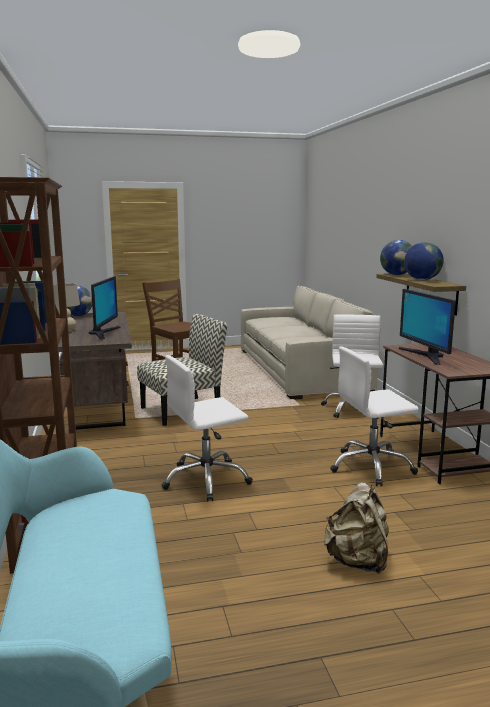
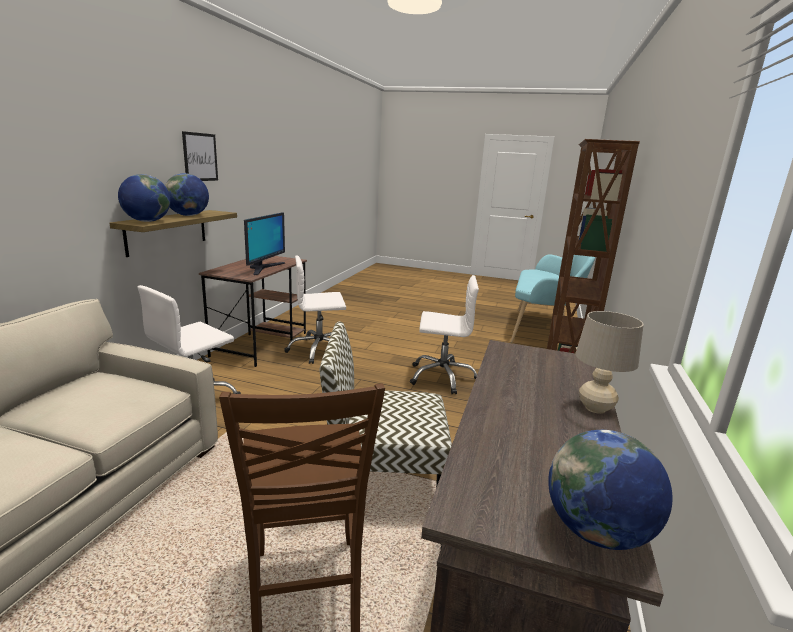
camera: 150 degrees left, 5 degrees up
monitor [89,276,121,339] -> none
beige backpack [324,482,389,574] -> none
white office chair [330,346,419,486] -> white office chair turned 150 degrees clockwise [284,255,346,364]
none -> picture [182,131,218,181]

